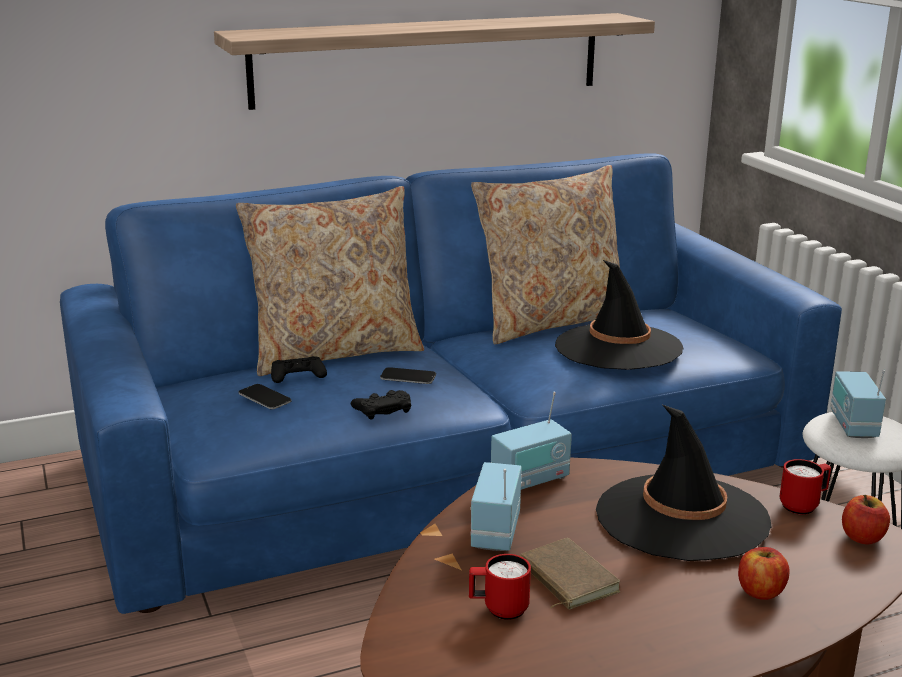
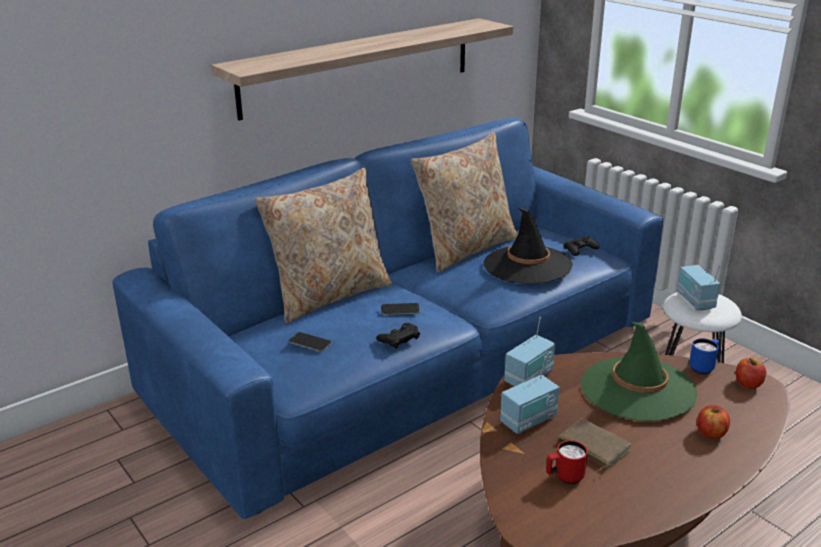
camera: 15 degrees left, 5 degrees up
black game controller [271,356,327,383] -> black game controller moved to [563,236,600,256]
radio [470,462,521,551] -> radio turned 120 degrees counterclockwise [500,356,559,434]
black hat [596,405,772,561] -> green hat [581,322,698,421]
red mug [780,459,831,515] -> blue mug [689,338,719,374]

